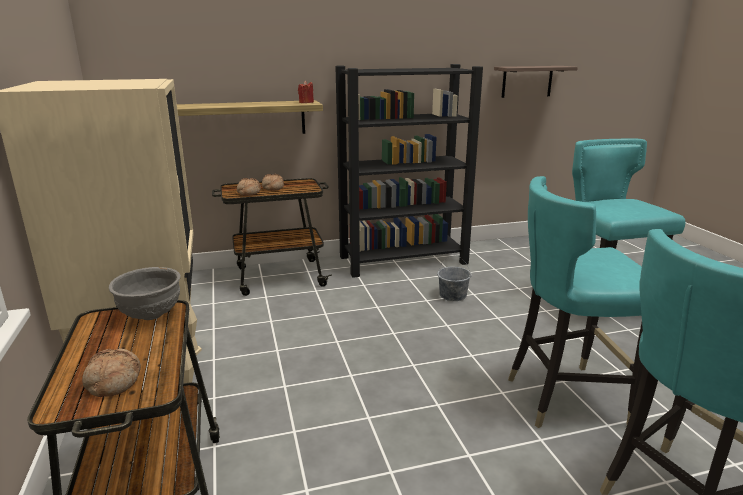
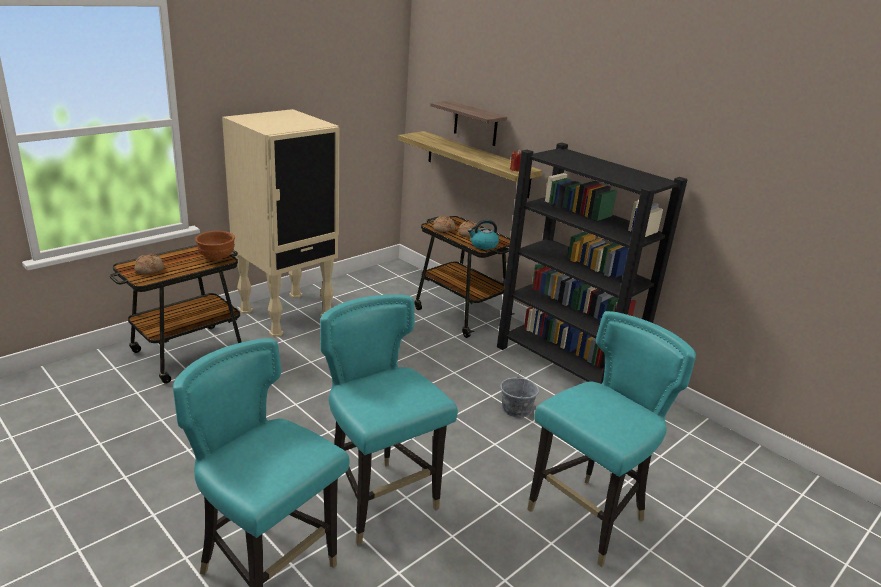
camera: 60 degrees right, 5 degrees up
grey bowl [109,267,181,320] -> brown bowl [195,231,235,261]
shelf [494,66,578,98] -> shelf moved to [430,101,507,146]
none -> kettle [468,219,499,250]

